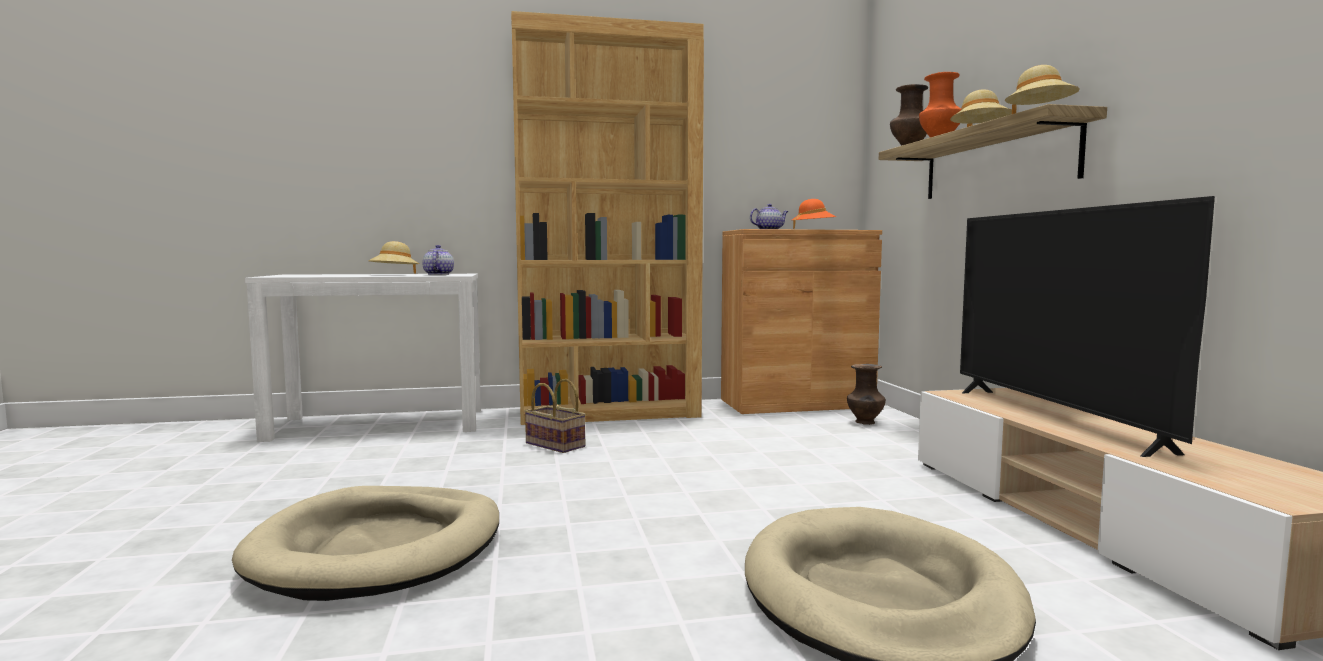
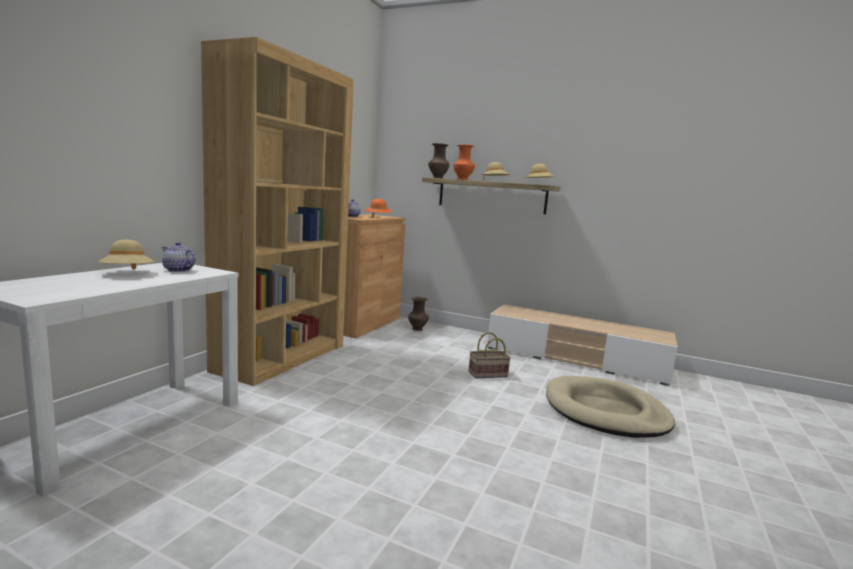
camera: 55 degrees left, 5 degrees up
beige dog bed [232,486,499,601] -> none
basket [524,379,586,453] -> basket moved to [469,332,511,378]
television [960,196,1215,457] -> none

